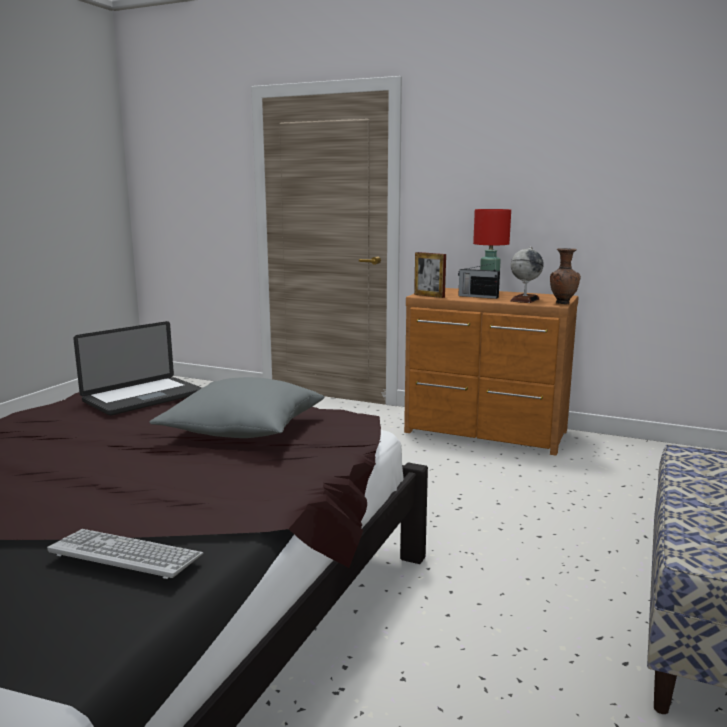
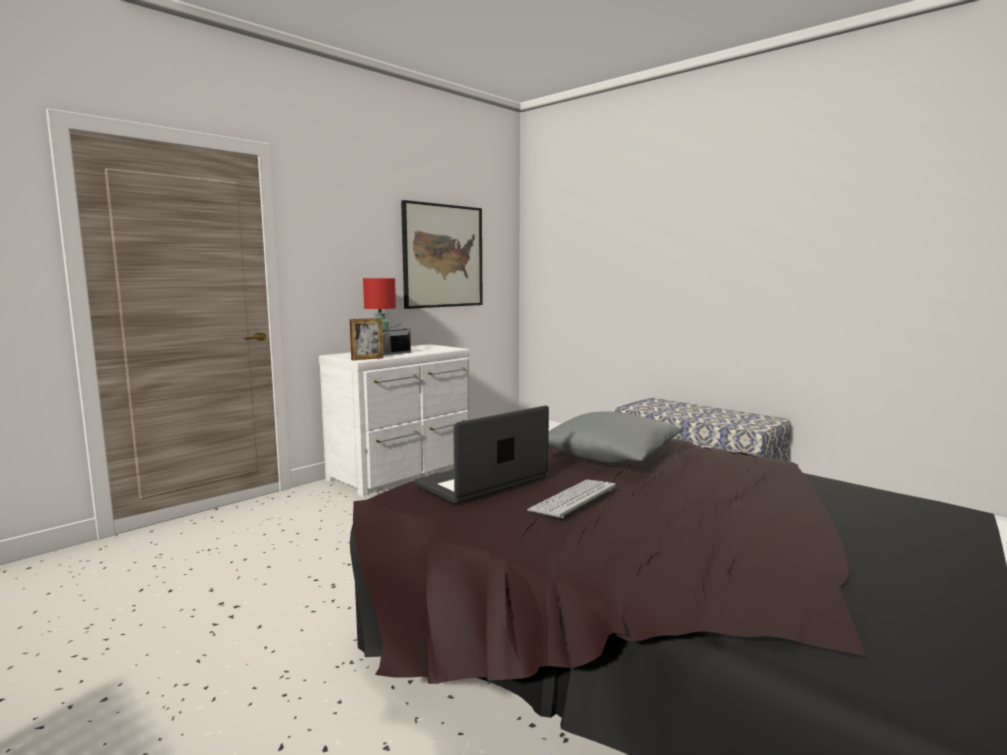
camera: 70 degrees left, 5 degrees down
keyboard [47,529,203,579] -> keyboard moved to [527,480,615,518]
laptop [74,321,202,415] -> laptop turned 105 degrees counterclockwise [415,405,549,504]
brown dresser [404,288,579,456] -> white dresser [319,344,470,496]
globe [510,246,544,303] -> none
brown vase [550,248,581,304] -> none
none -> picture [401,200,483,309]

